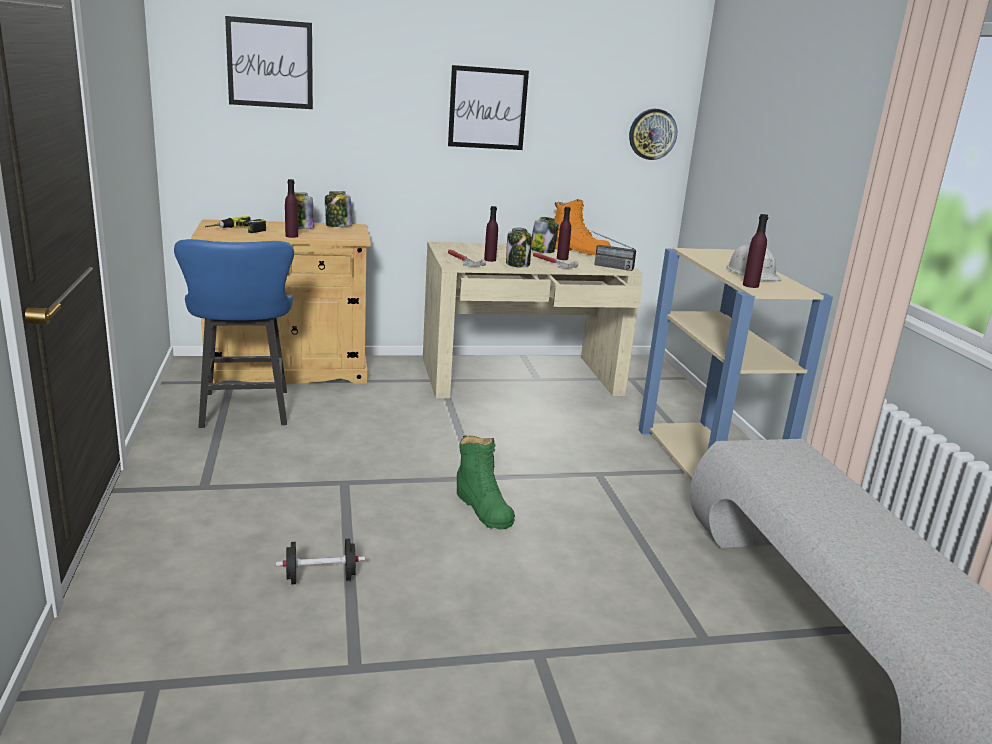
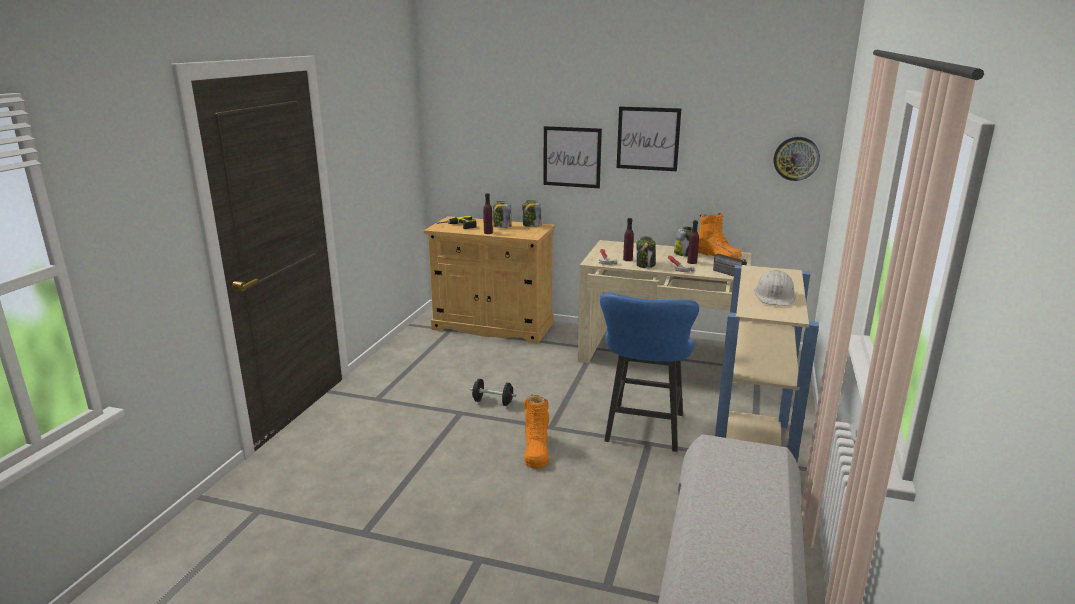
camera: 30 degrees right, 0 degrees up
blue stool [174,239,294,428] -> blue stool moved to [600,293,699,452]
picture [225,16,313,109] -> picture moved to [543,126,602,188]
black dumbbell [276,539,365,584] -> black dumbbell moved to [470,379,516,406]
green boot [457,435,515,530] -> orange boot [524,394,549,469]
purple bottle [743,214,768,288] -> none

